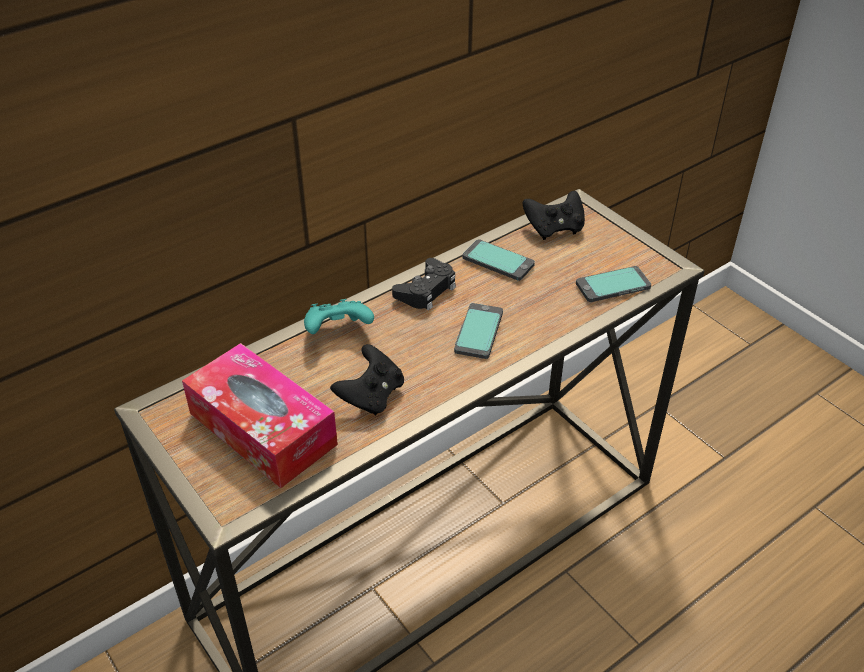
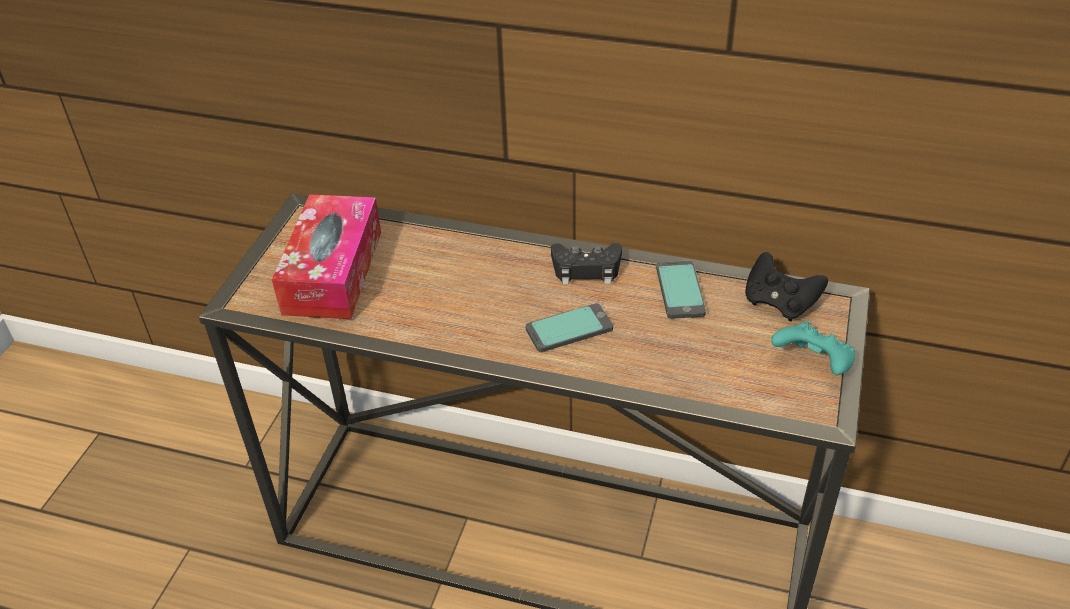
camera: 55 degrees right, 0 degrees up
turquoise game controller [304,299,374,334] -> turquoise game controller moved to [771,320,856,375]
black game controller [330,344,404,416] -> none
phone [576,266,651,302] -> none

